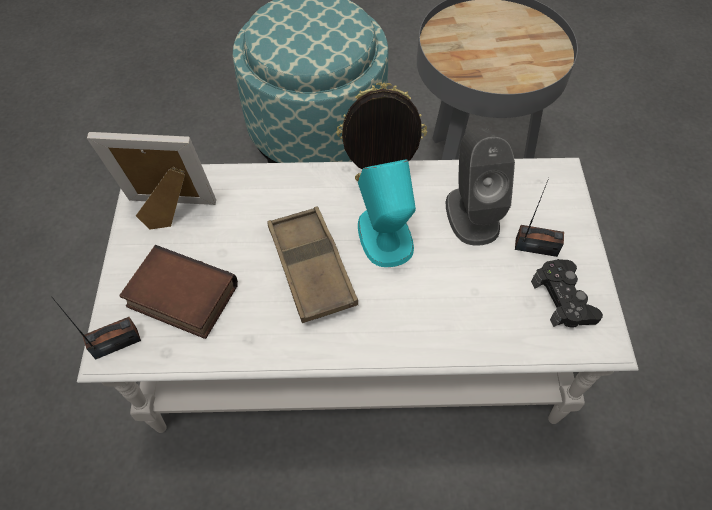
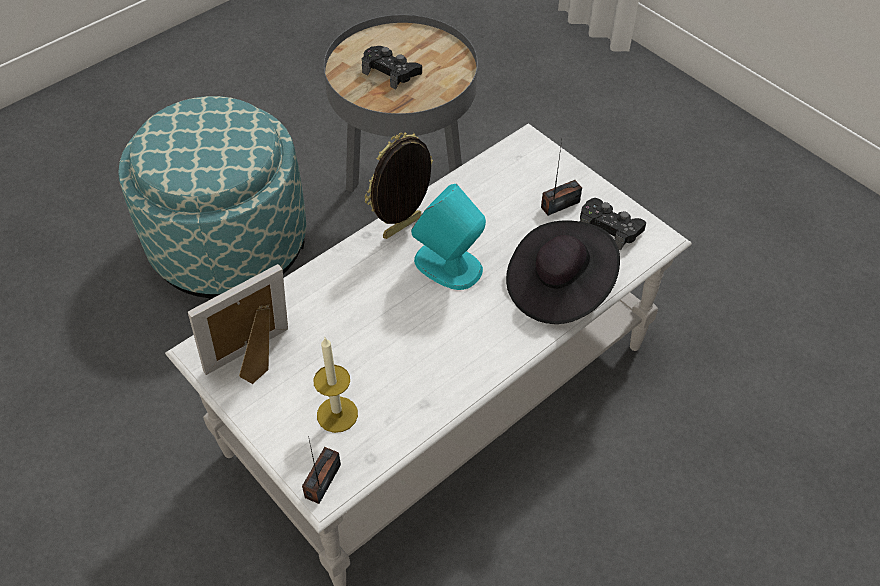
camera: 40 degrees left, 5 degrees down
book [119,245,238,339] -> candle [314,338,358,433]
brown tray [267,206,358,323] -> none
grey speaker [446,128,515,246] -> none
none -> black game controller [362,46,422,89]
none -> black hat [506,220,620,324]

